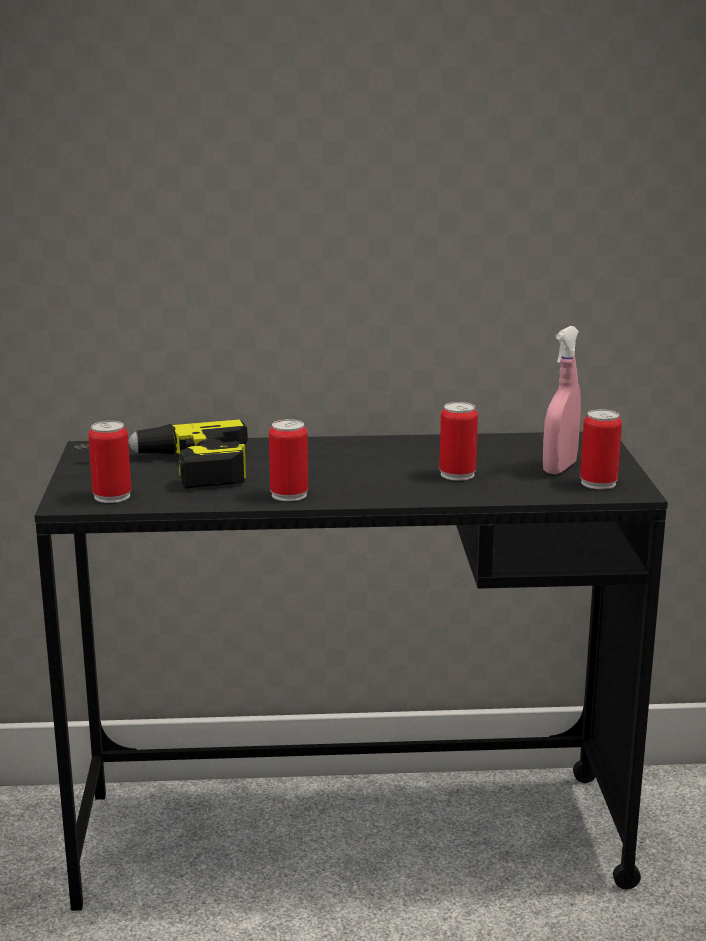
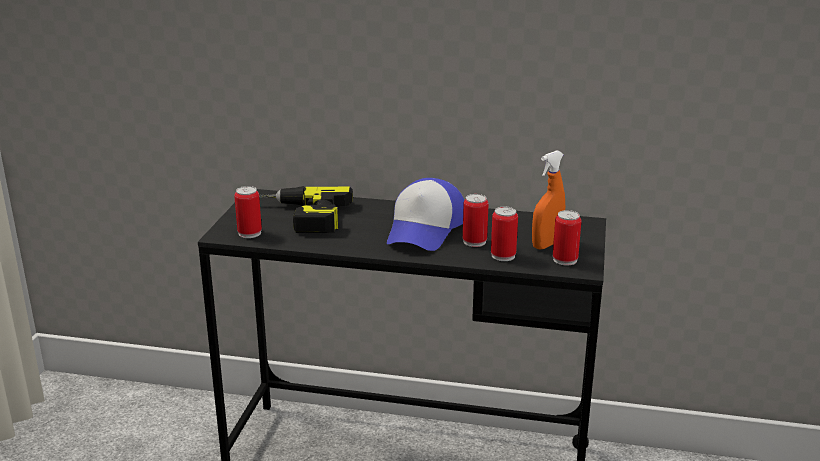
camera: 15 degrees right, 5 degrees up
can [269,419,308,501] -> can moved to [491,207,518,261]
pink spray bottle [543,326,581,474] -> orange spray bottle [532,151,565,250]
none -> cap [387,178,464,251]

